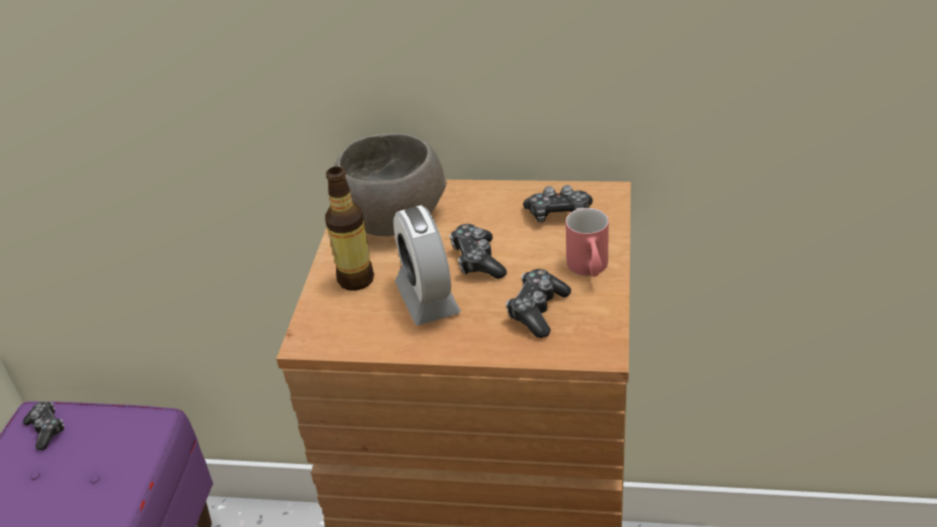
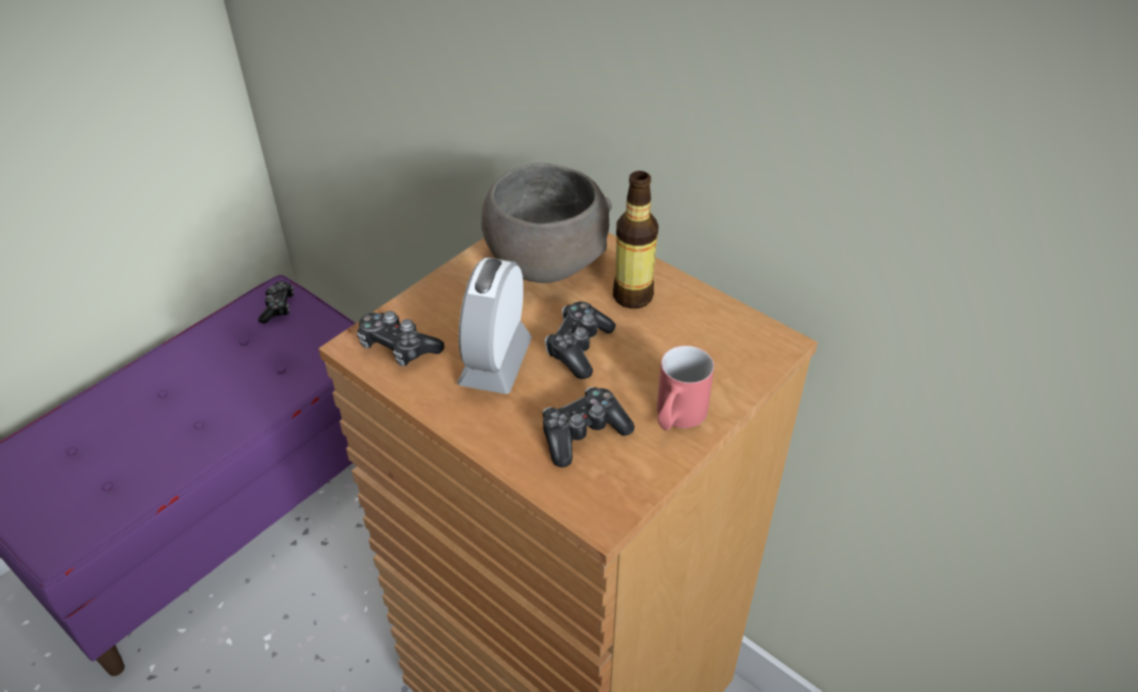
camera: 30 degrees right, 5 degrees up
bottle [325,167,374,291] -> bottle moved to [613,171,659,309]
game controller [523,185,593,223] -> game controller moved to [357,311,444,366]

